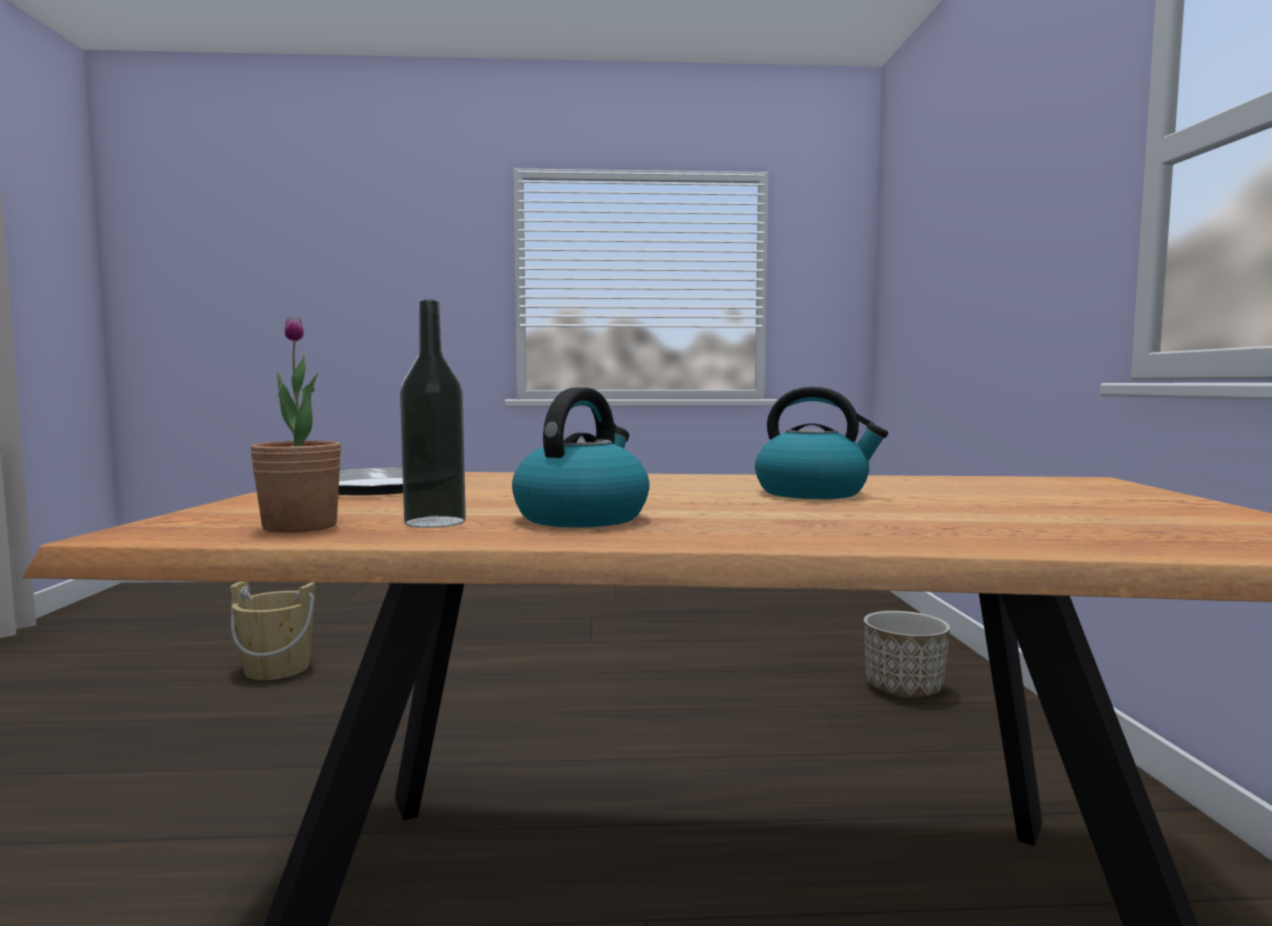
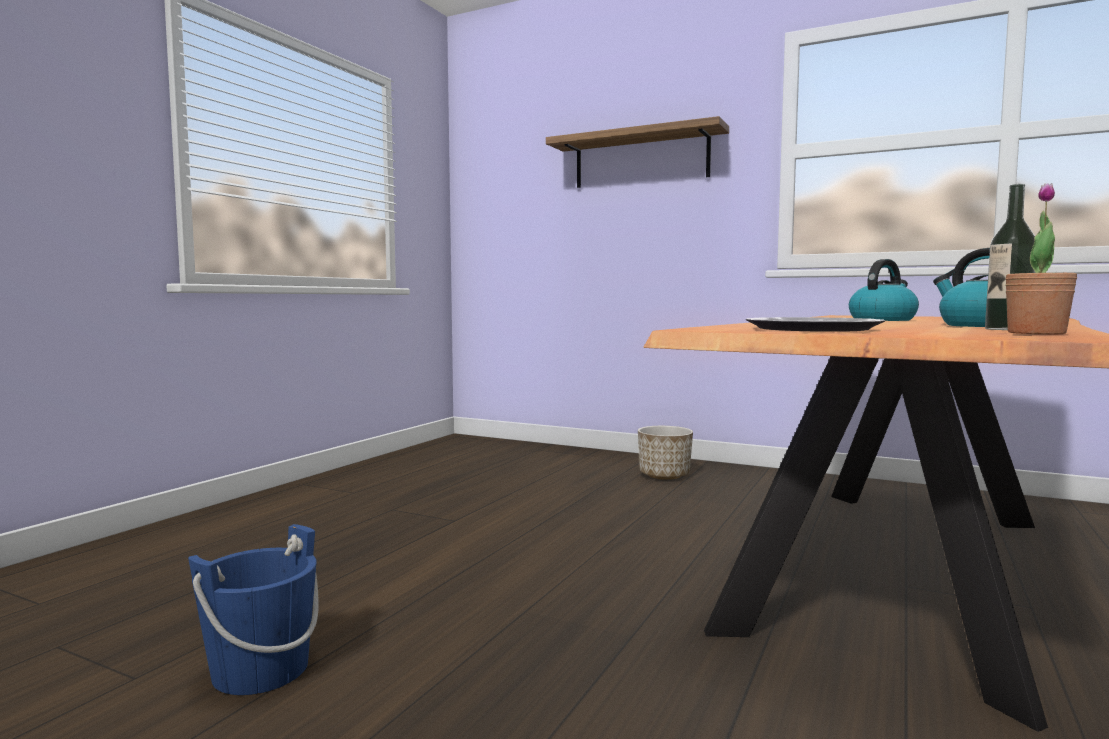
camera: 60 degrees left, 0 degrees up
beige bucket [230,582,315,680] -> blue bucket [188,524,319,695]
none -> shelf [546,116,729,188]

